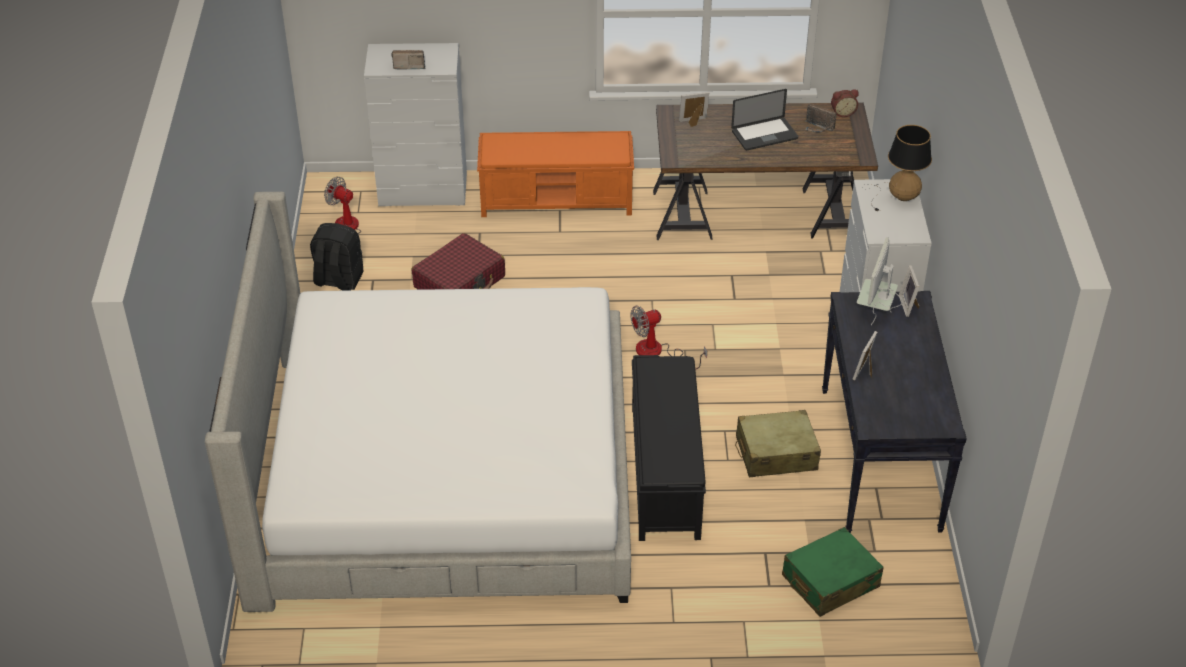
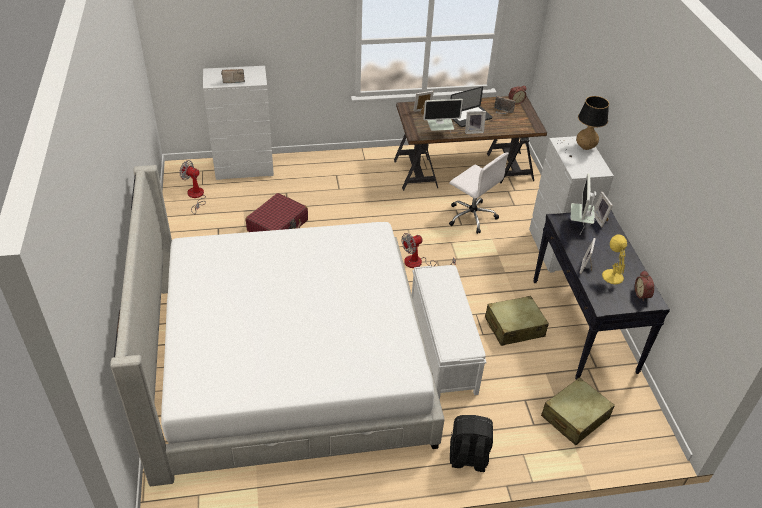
camera: 10 degrees left, 0 degrees up
black backpack [310,223,364,291] -> black backpack moved to [450,415,493,472]
orange bench [477,131,634,217] -> none
black bench [632,355,706,541] -> white bench [412,265,487,399]
green suitcase [782,527,884,617] -> beige suitcase [541,377,615,445]
none -> monitor [423,99,463,135]
none -> white office chair [449,152,509,234]
none -> picture frame [465,111,486,134]
none -> yellow table lamp [602,235,627,284]
none -> alarm clock [635,270,654,301]

